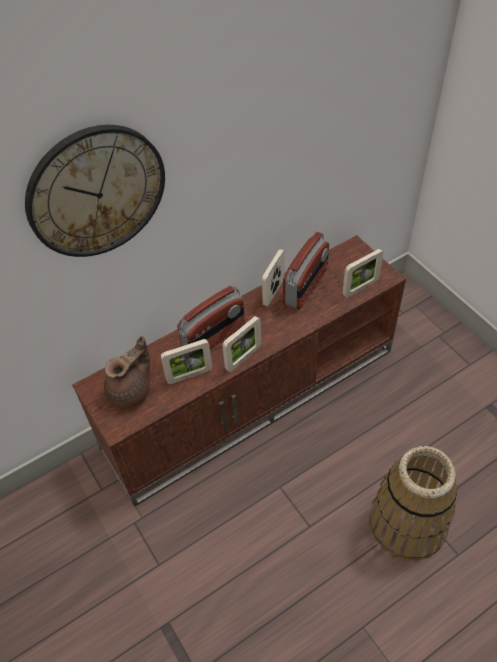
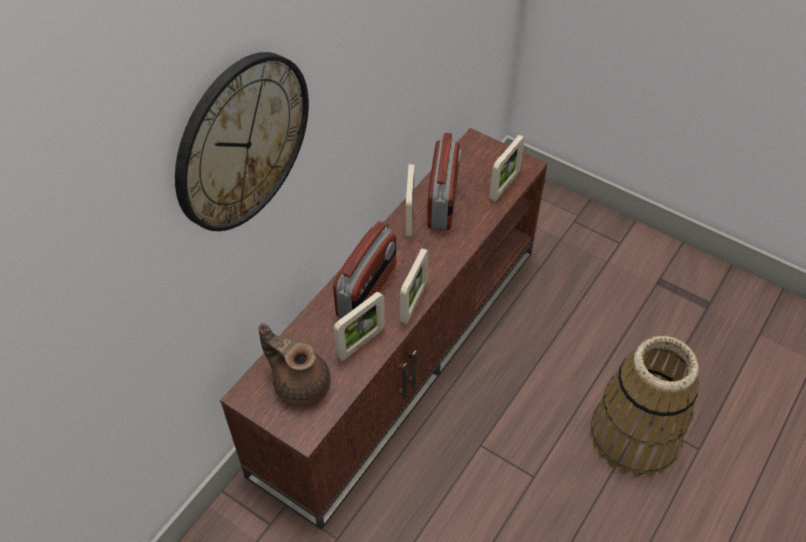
camera: 25 degrees left, 0 degrees up
brown teapot [104,336,150,409] -> brown teapot turned 75 degrees counterclockwise [258,323,331,407]

